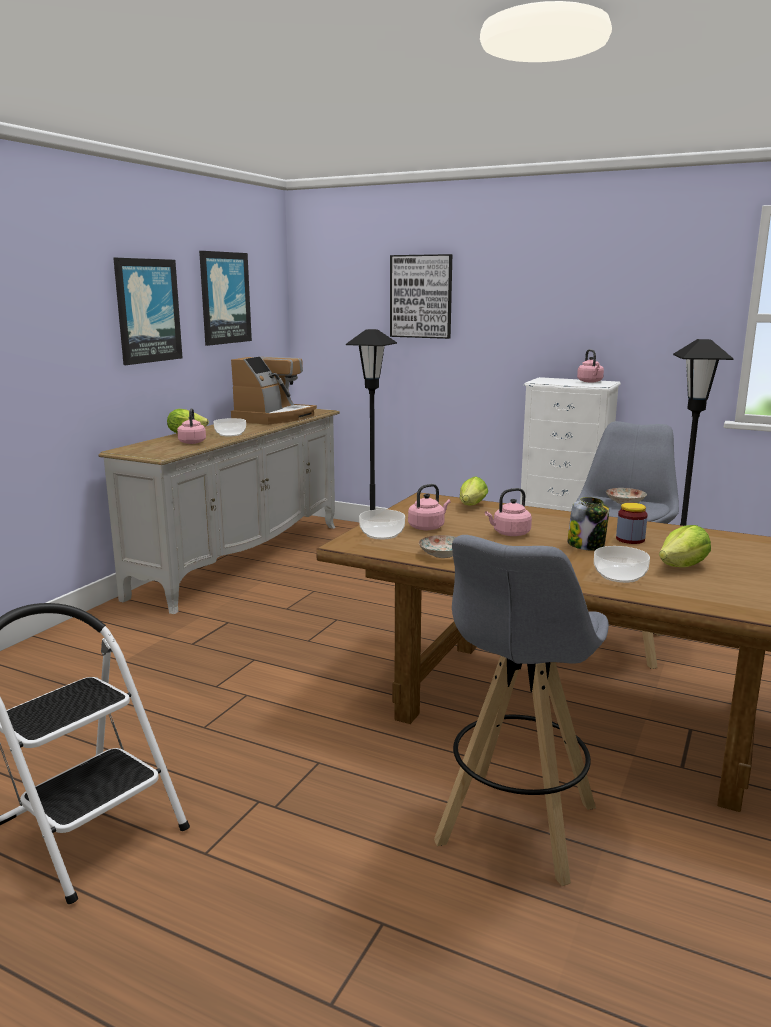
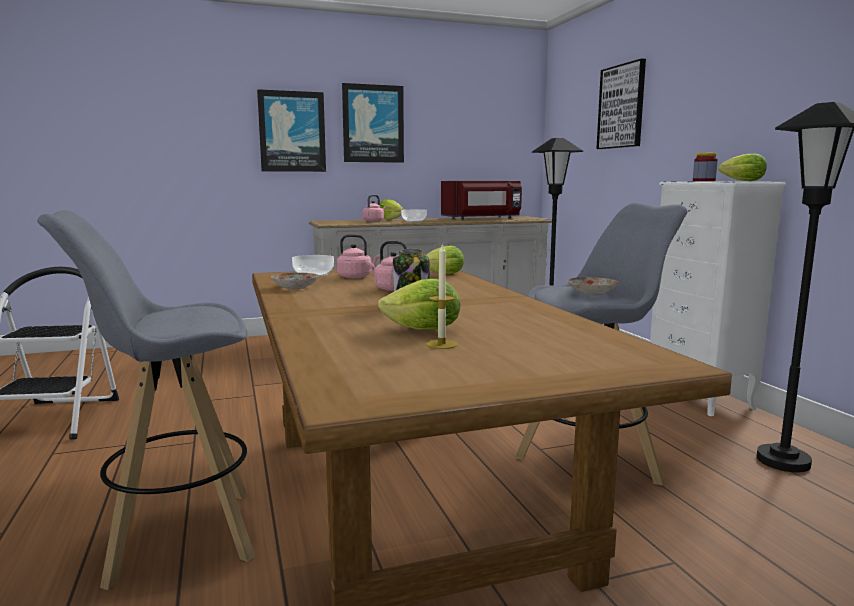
camera: 45 degrees right, 5 degrees down
picture [199,251,252,346] -> picture moved to [257,89,326,172]
coffee machine [231,357,317,424] -> red microwave [441,181,522,220]
pink kettle [577,349,604,382] -> lettuce [718,154,767,181]
bowl [594,546,650,583] -> none
jar [616,503,648,544] -> jar moved to [693,153,718,181]
none -> candle [426,243,457,349]

